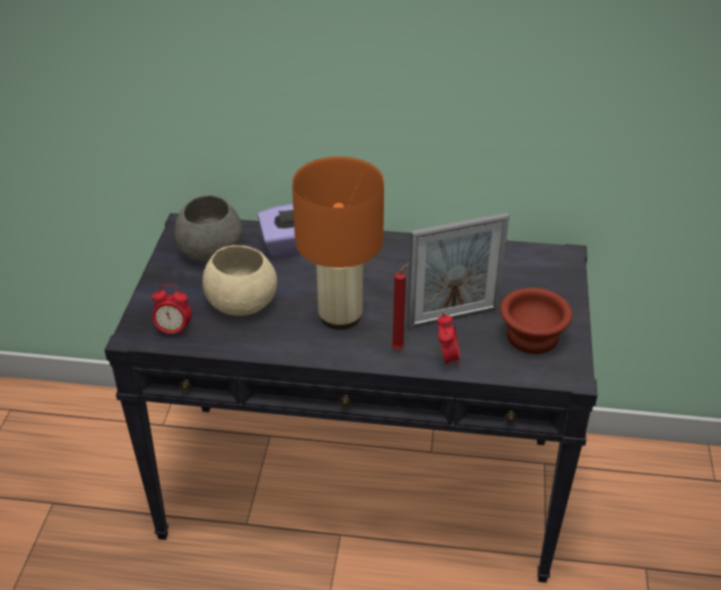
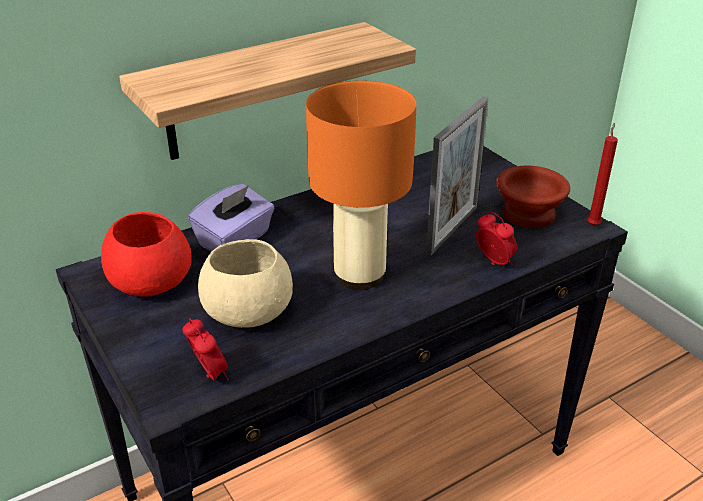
camera: 40 degrees left, 5 degrees down
alarm clock [152,284,192,337] -> alarm clock turned 90 degrees counterclockwise [182,318,229,381]
grey bowl [174,195,242,262] -> red bowl [101,212,192,297]
red candle [391,262,410,349] -> red candle moved to [588,123,618,226]
none -> shelf [119,22,416,160]

